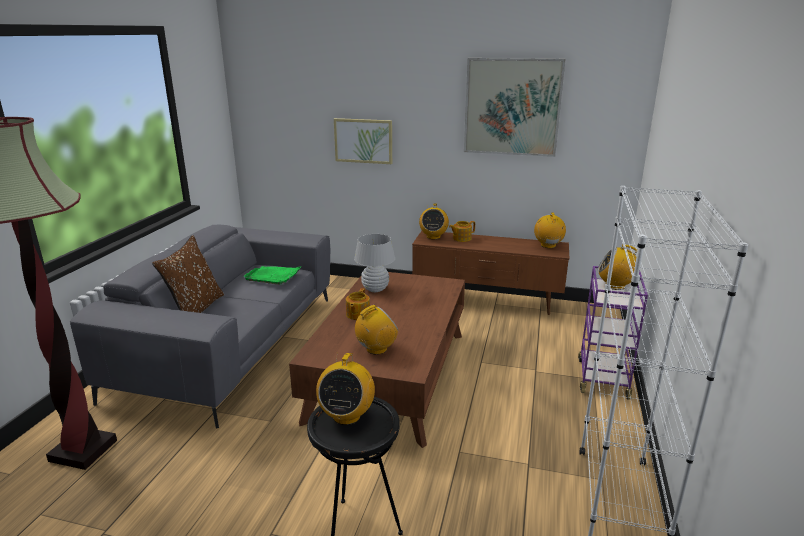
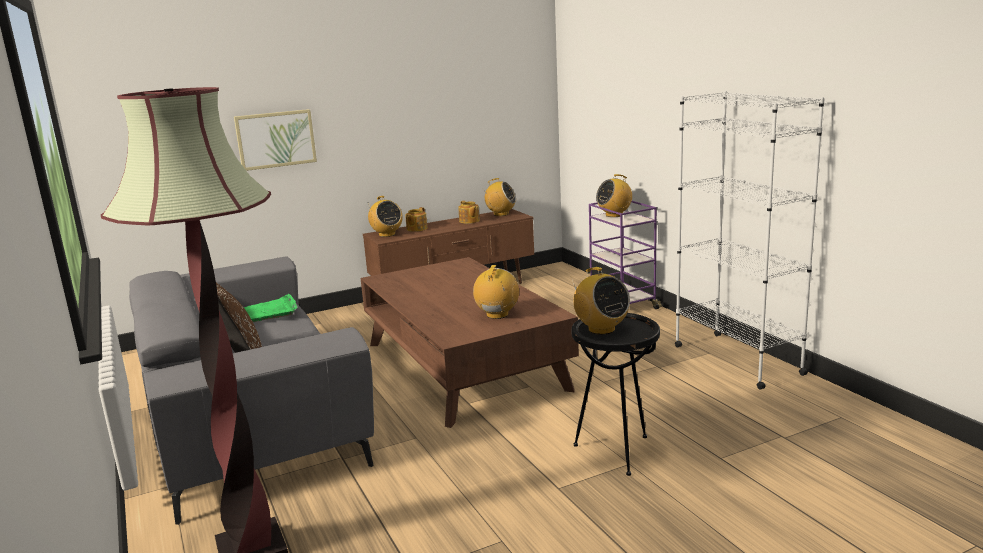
camera: 40 degrees left, 5 degrees down
teapot [346,288,370,320] -> teapot moved to [458,201,480,224]
white table lamp [354,234,395,292] -> none
picture [464,58,566,157] -> none
radio [534,212,566,248] -> radio turned 150 degrees clockwise [481,178,516,216]

